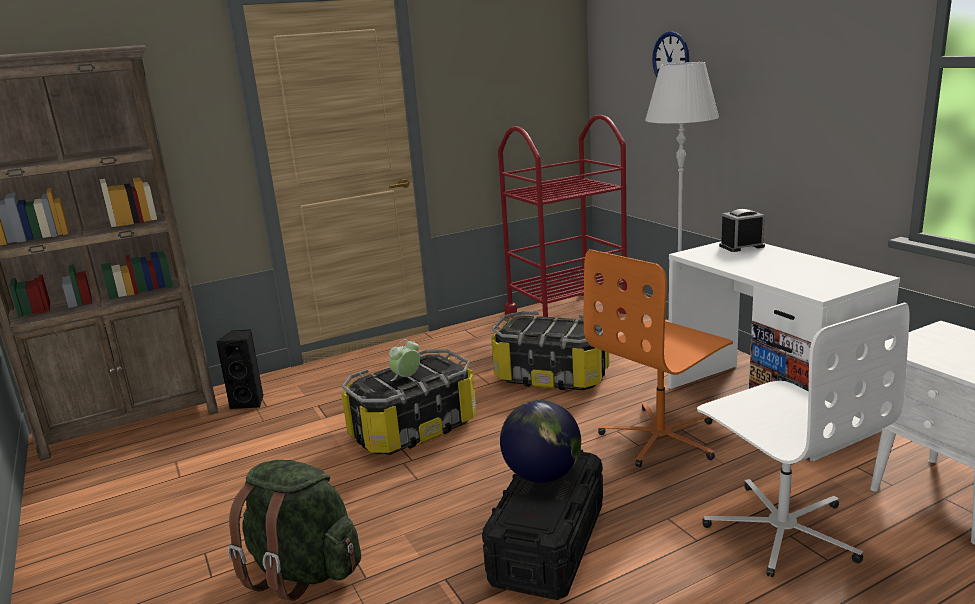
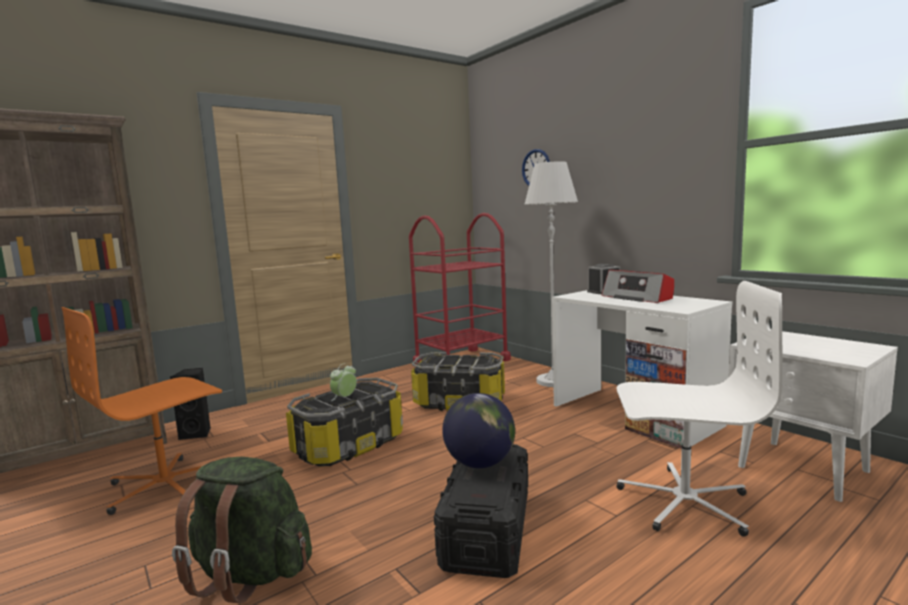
camera: 10 degrees left, 10 degrees down
orange office chair [584,249,733,467] -> orange office chair moved to [61,307,222,515]
white office chair [697,303,909,577] -> white office chair turned 45 degrees counterclockwise [616,281,783,537]
none -> radio [602,270,674,303]

